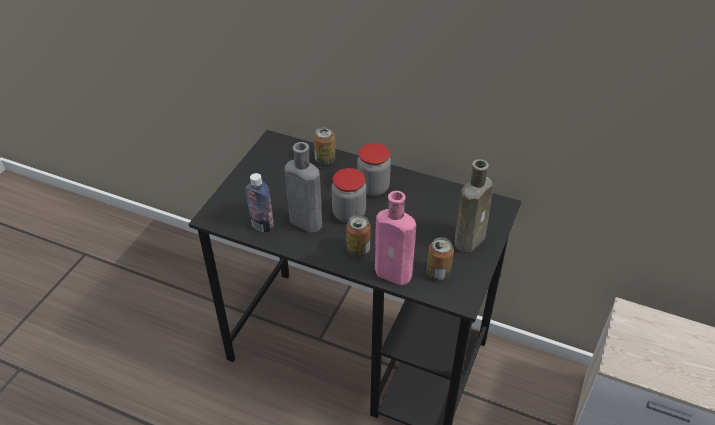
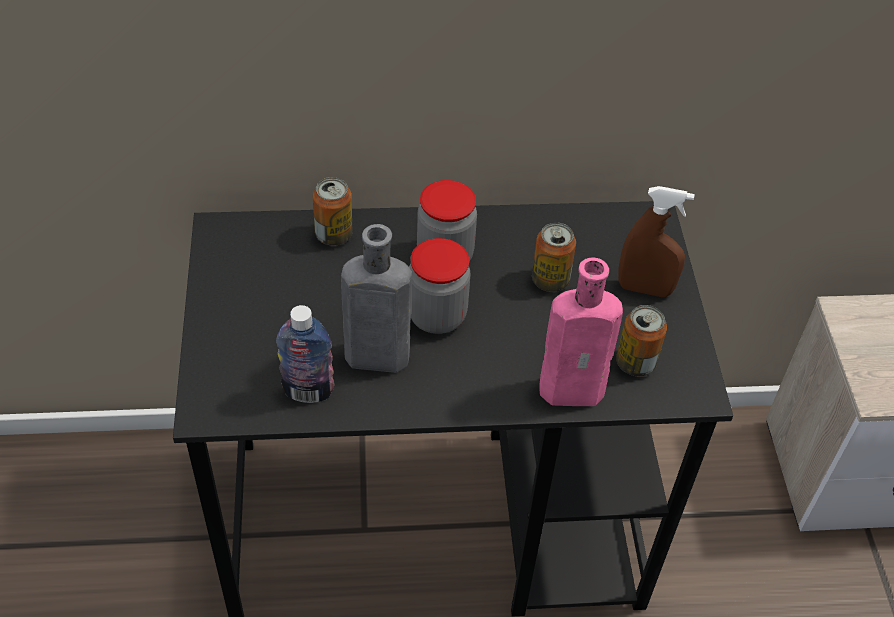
camera: 30 degrees left, 5 degrees up
can [346,215,371,257] -> can moved to [532,223,576,292]
brown bottle [455,159,493,252] -> brown spray bottle [618,186,695,297]

